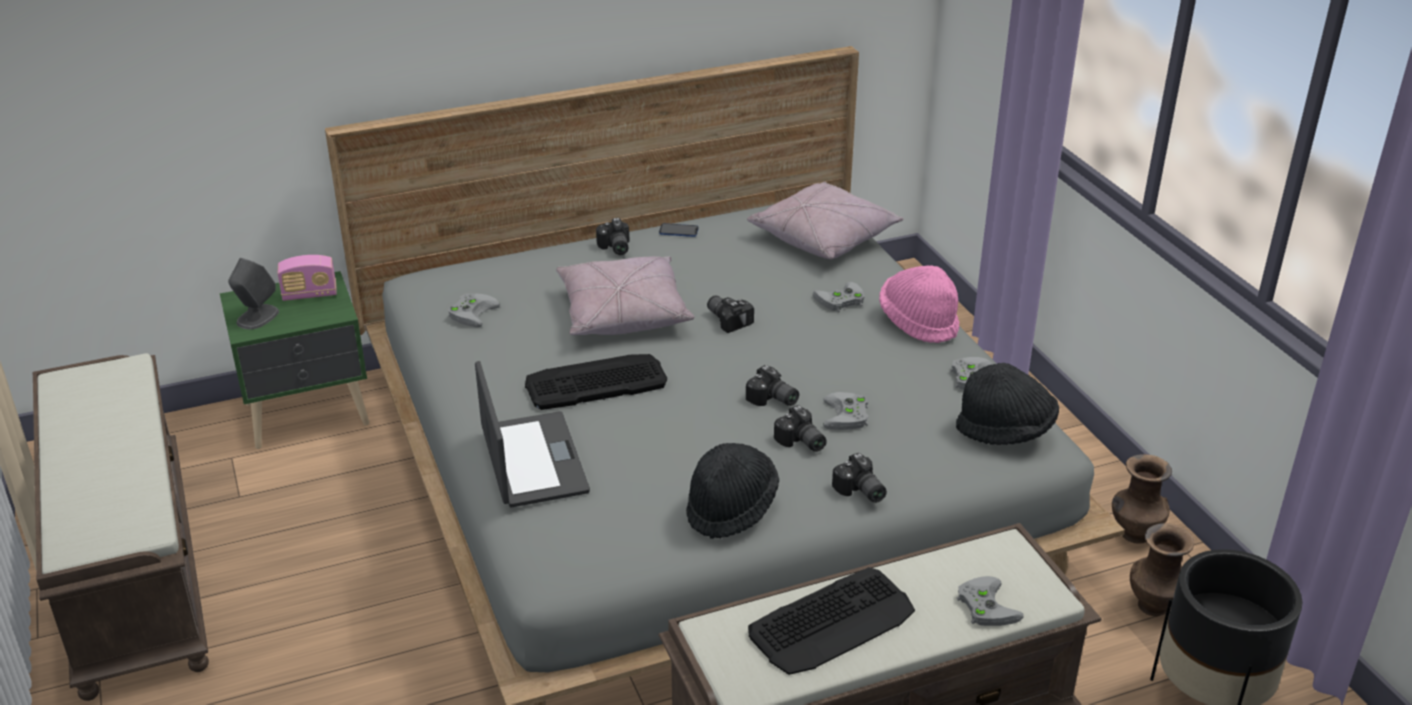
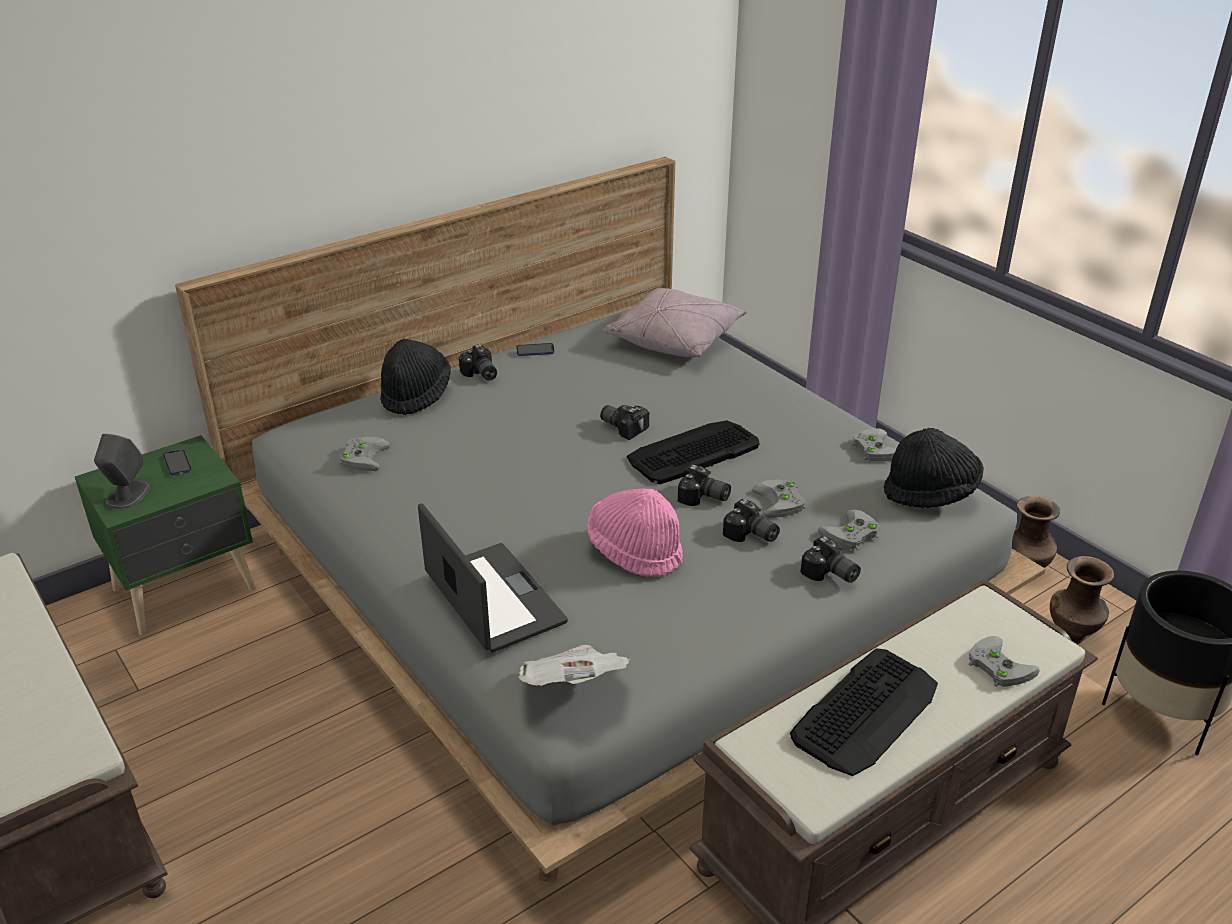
camera: 15 degrees left, 0 degrees up
radio [277,255,337,301] -> phone [163,450,192,475]
keyboard [525,354,667,410] -> keyboard moved to [627,420,760,484]
purple pillow [556,256,694,335] -> none
black hat [686,443,779,539] -> black hat moved to [381,339,451,415]
grey game controller [813,282,865,312] -> grey game controller moved to [818,509,880,550]
pink hat [879,265,959,343] -> pink hat moved to [587,488,683,577]
none -> newspaper [519,645,630,686]

